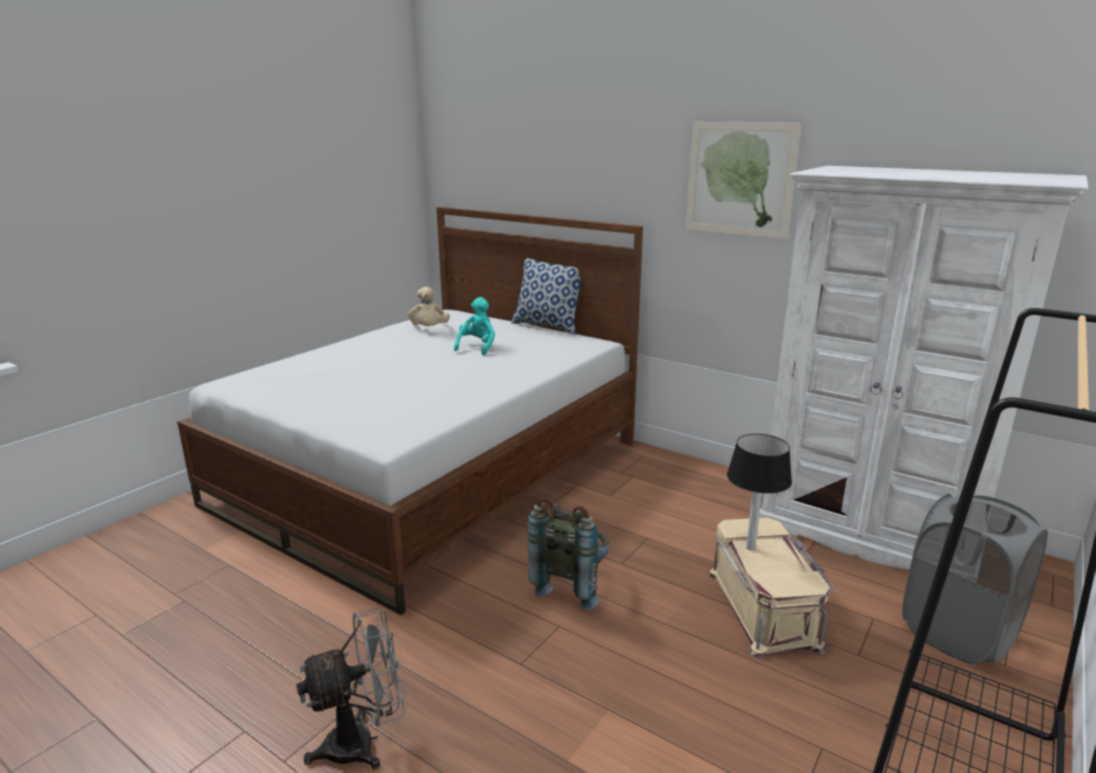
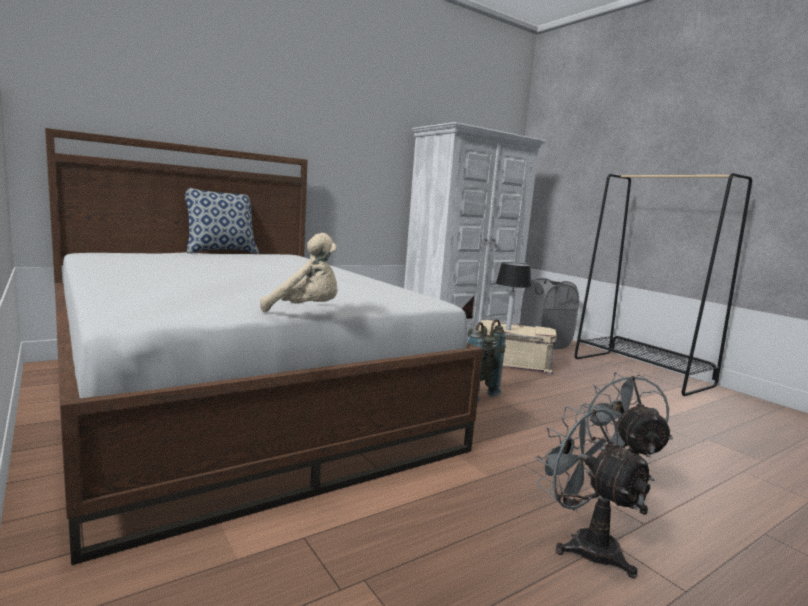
camera: 70 degrees left, 10 degrees down
beige plush toy [408,287,450,326] -> beige plush toy moved to [260,233,338,312]
turquoise plush toy [454,297,495,355] -> none
picture [686,122,801,239] -> none
none -> grey fan [535,403,655,578]

